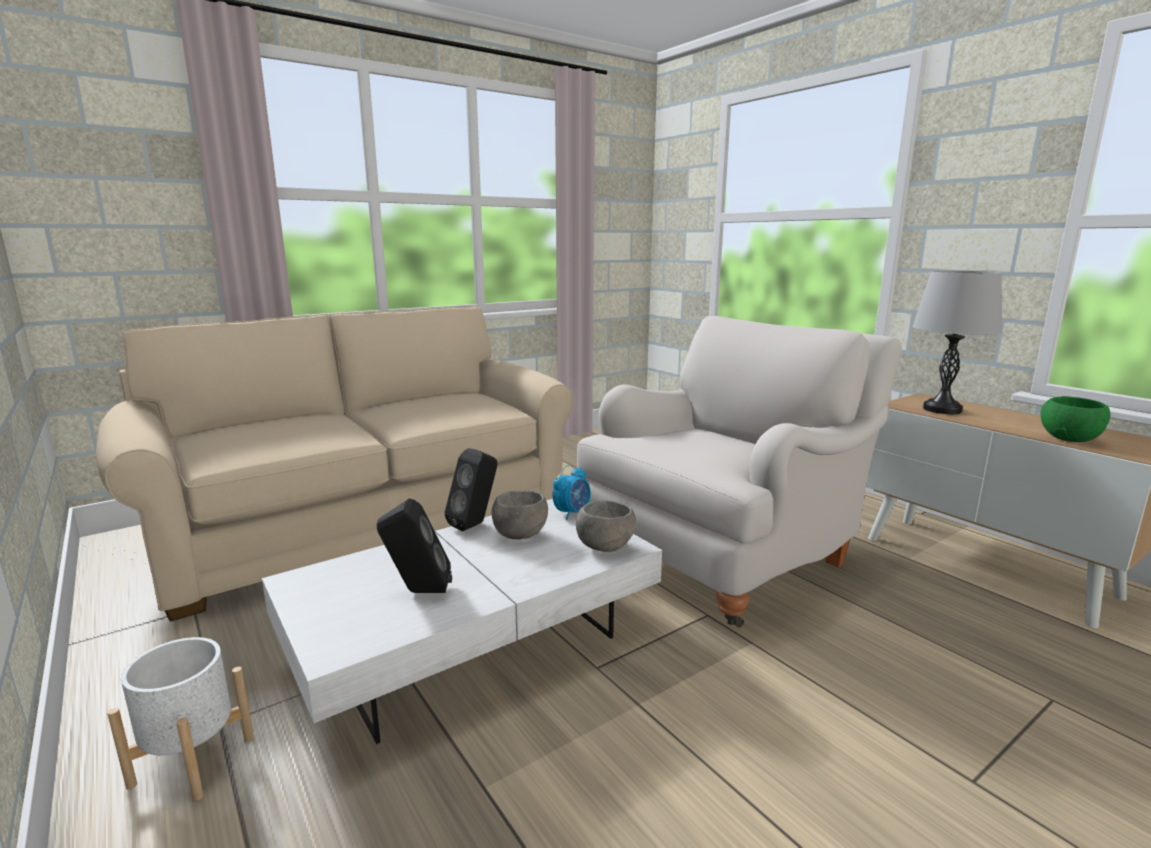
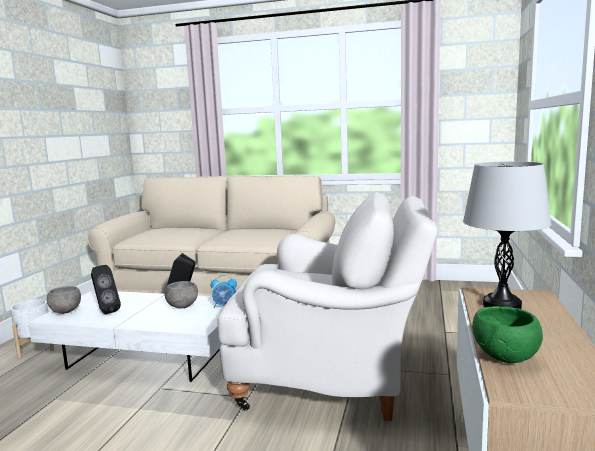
camera: 50 degrees right, 5 degrees down
grey bowl [576,500,636,552] -> grey bowl moved to [47,286,81,314]

